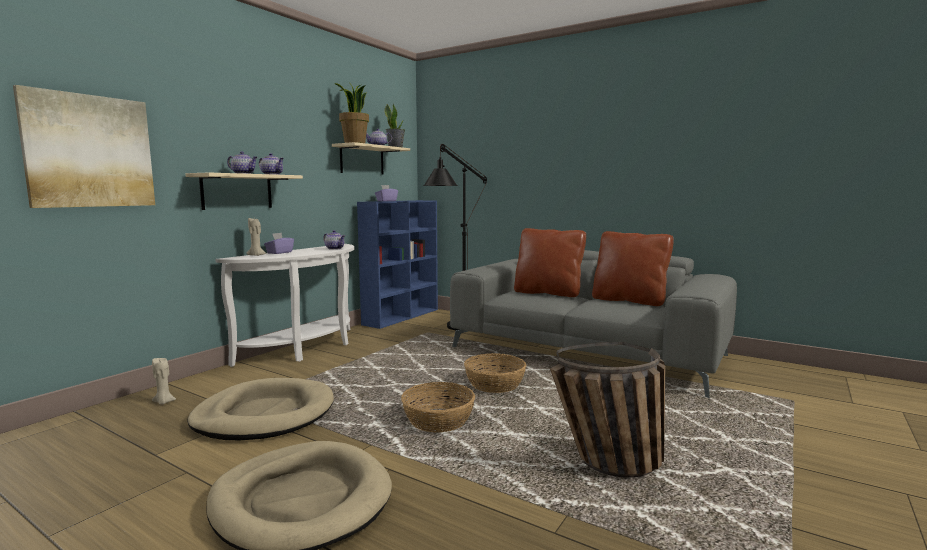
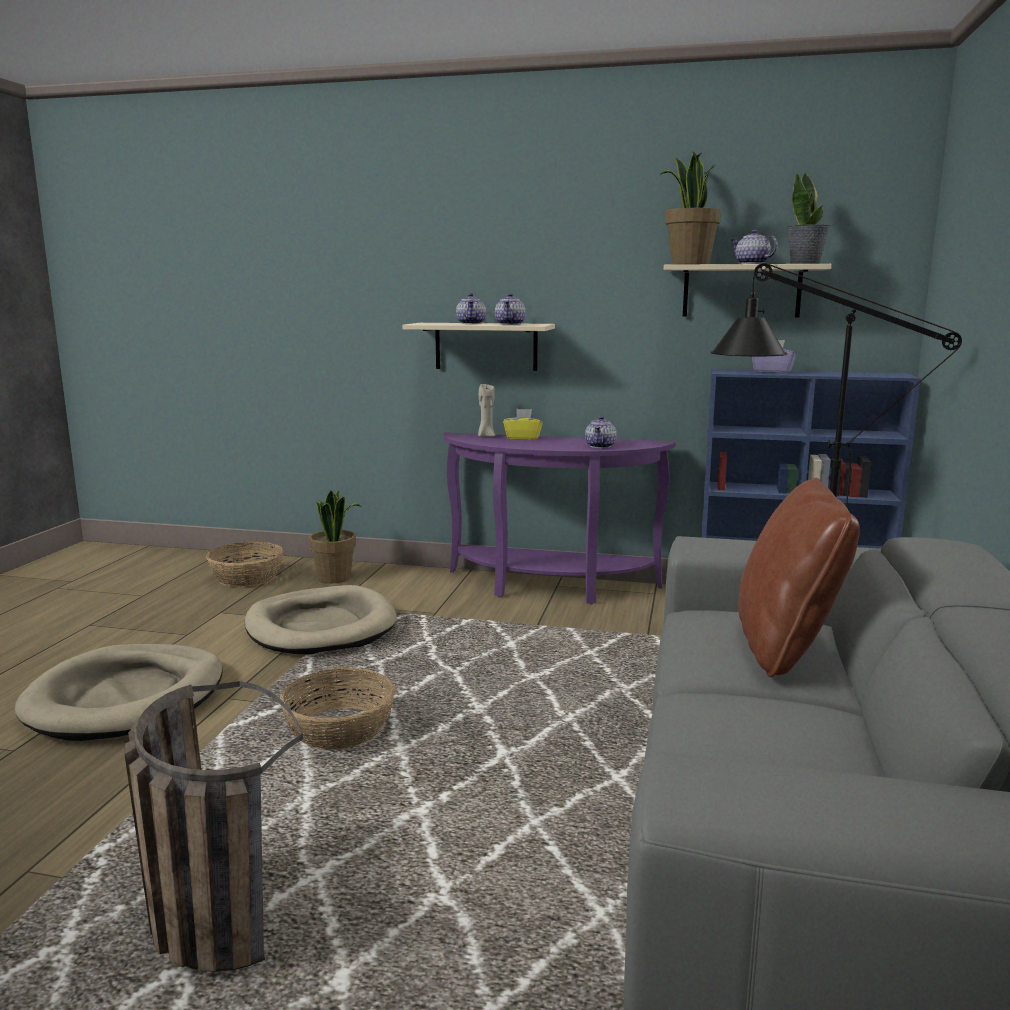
camera: 70 degrees right, 5 degrees up
picture [13,85,155,208] -> none
beige candle [152,358,176,404] -> potted plant [309,490,362,584]
white console table [215,244,354,367] -> purple console table [443,432,676,604]
purple tissue box [264,233,294,254] -> yellow tissue box [503,409,543,440]
basket [464,353,527,393] -> basket moved to [206,542,284,587]
brown pillow [592,231,674,306] -> none

